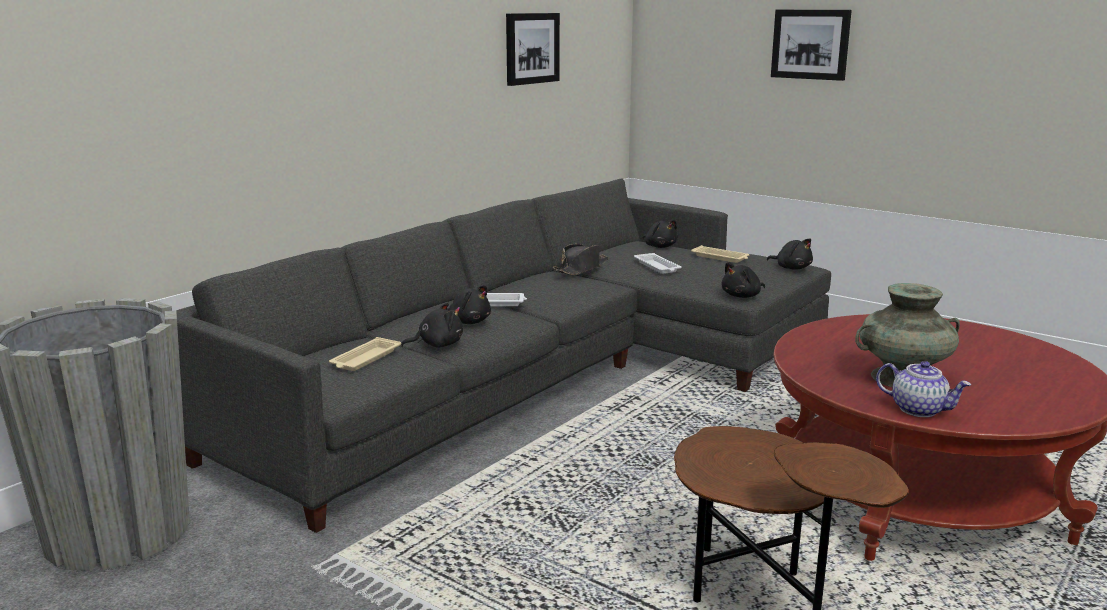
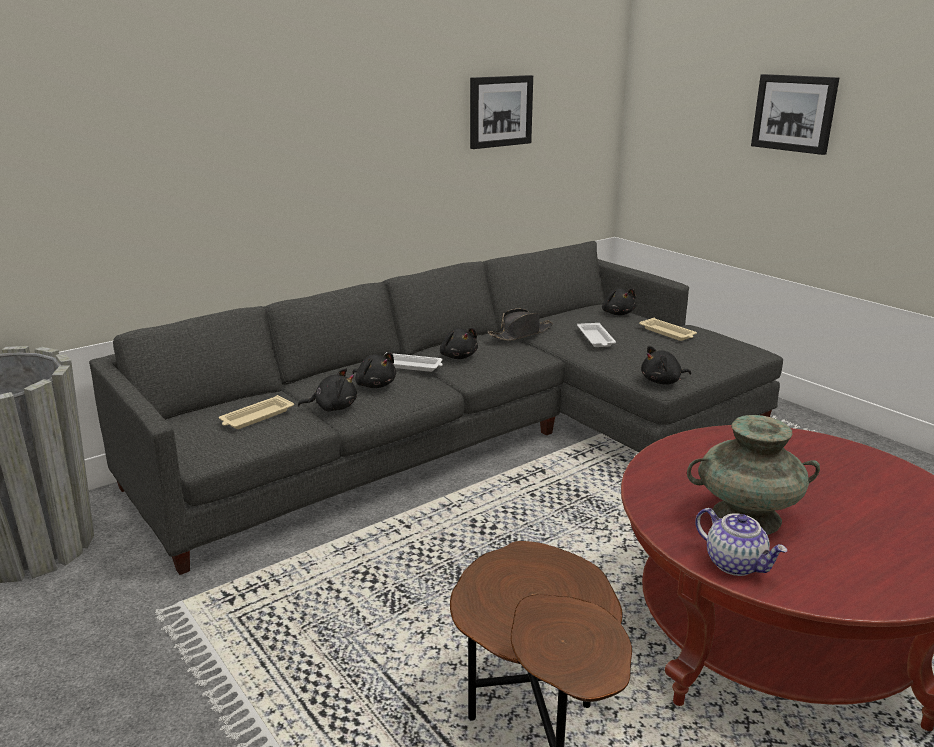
camera: 15 degrees right, 5 degrees up
black plush toy [767,238,813,270] -> black plush toy moved to [440,328,478,359]

